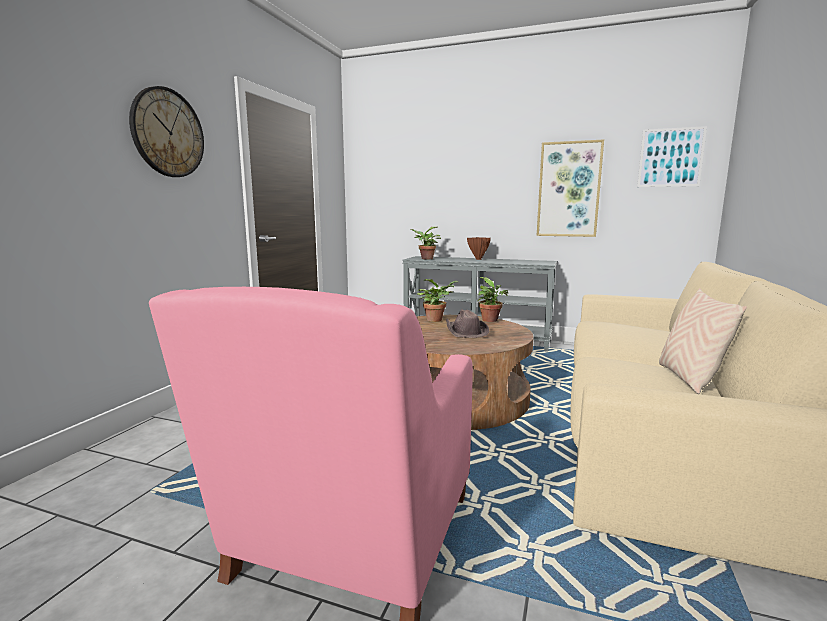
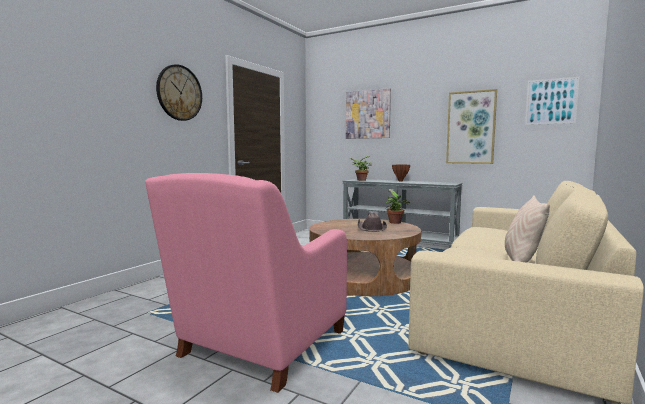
camera: 10 degrees right, 5 degrees down
potted plant [417,279,458,322] -> none
none -> picture [346,88,391,139]

